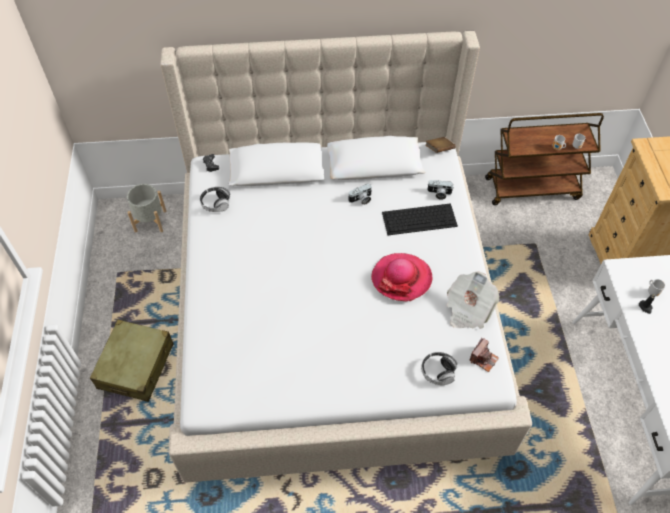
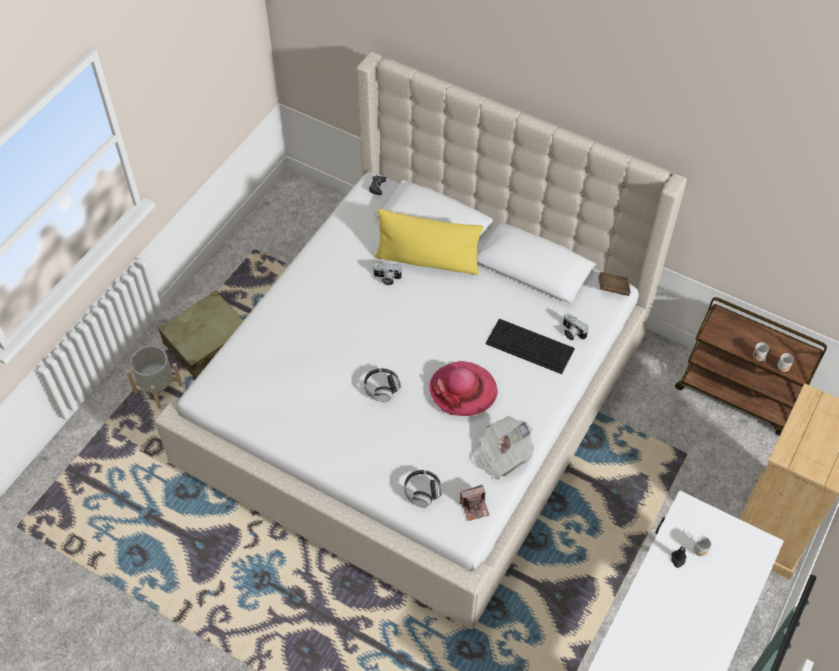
camera: 35 degrees right, 0 degrees up
grey planter [127,184,166,233] -> grey planter moved to [126,345,183,409]
headphones [200,187,231,212] -> headphones moved to [364,368,401,402]
camera [349,183,372,205] -> camera moved to [373,263,403,285]
none -> yellow pillow [375,209,484,275]

